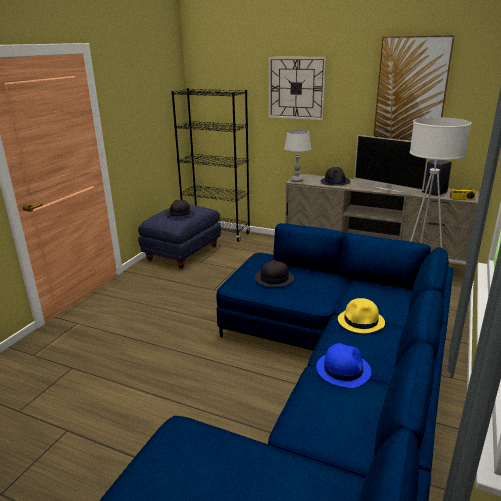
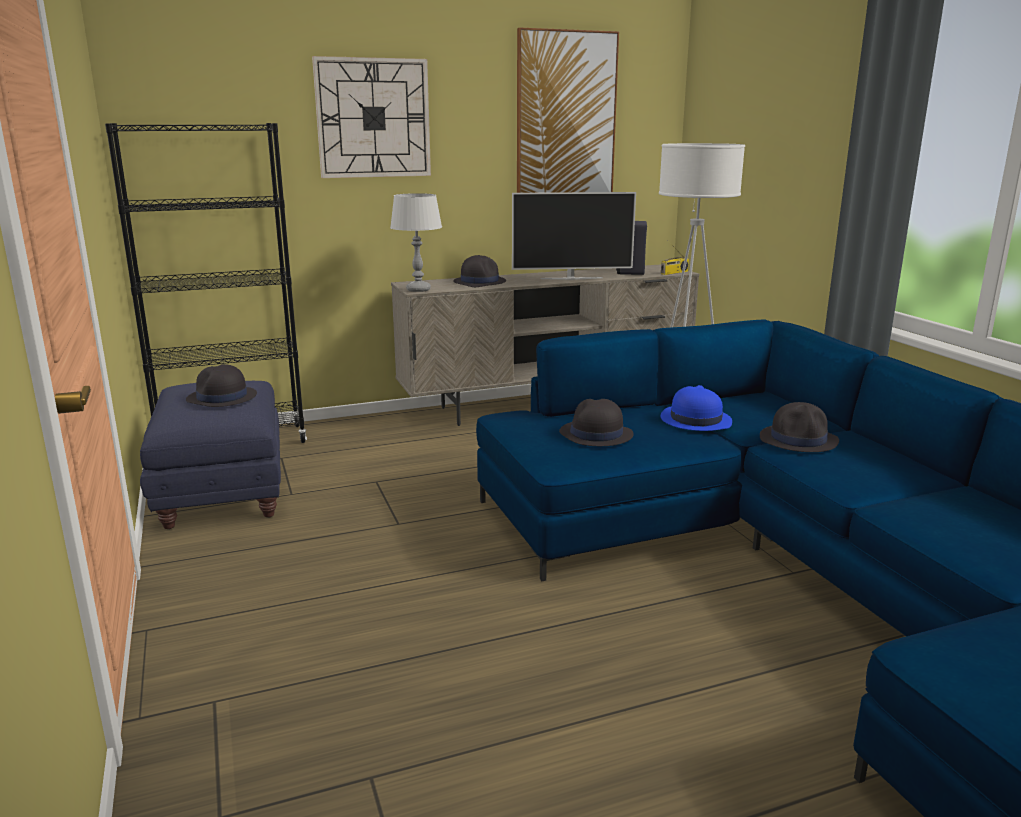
camera: 45 degrees left, 5 degrees down
blue hat [316,343,371,388] -> blue hat moved to [661,385,732,431]
yellow hat [338,298,385,334] -> black hat [760,402,839,452]

